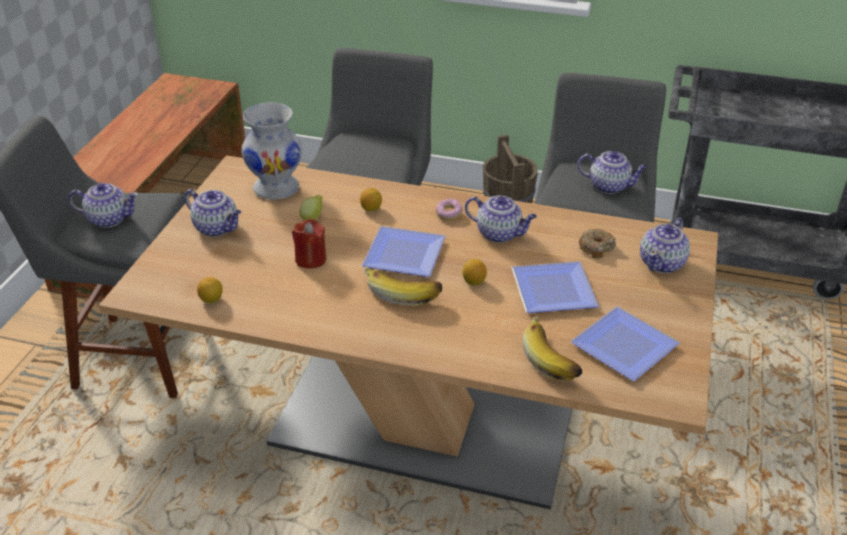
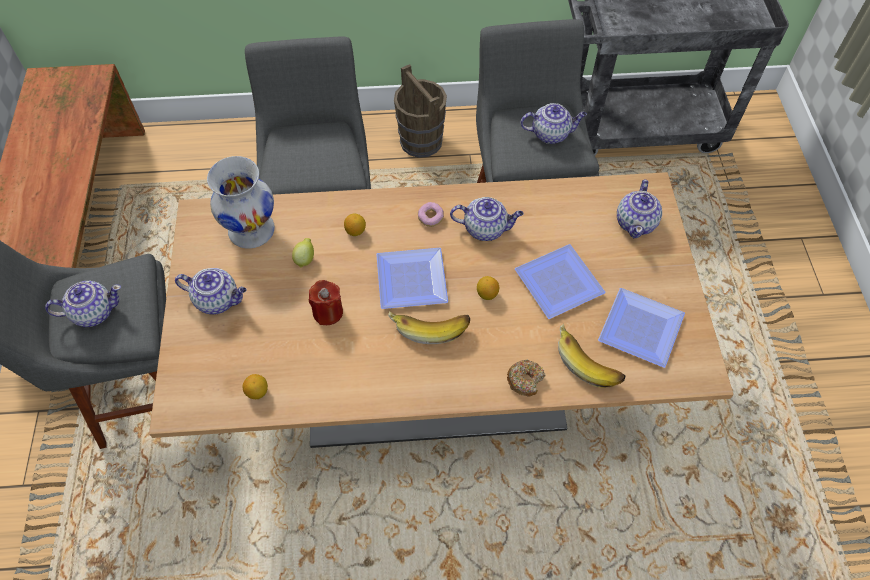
camera: 20 degrees left, 20 degrees up
donut [579,229,616,258] -> donut moved to [507,359,546,397]

